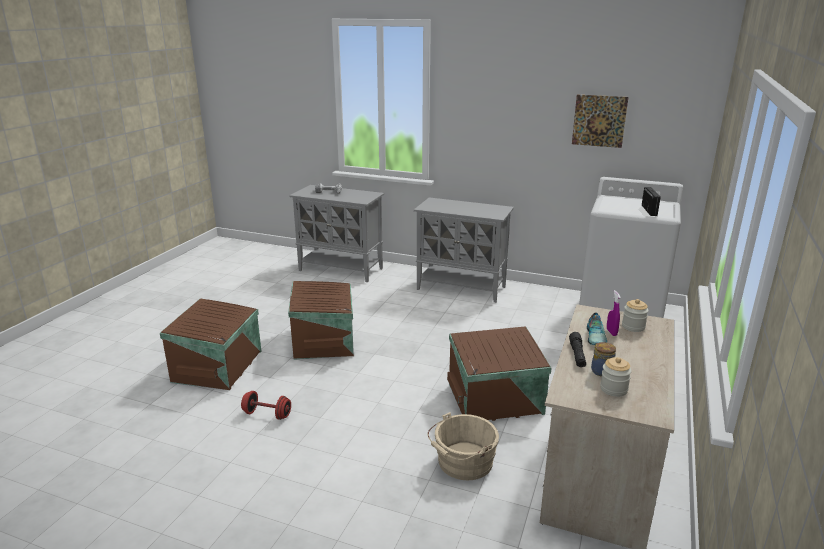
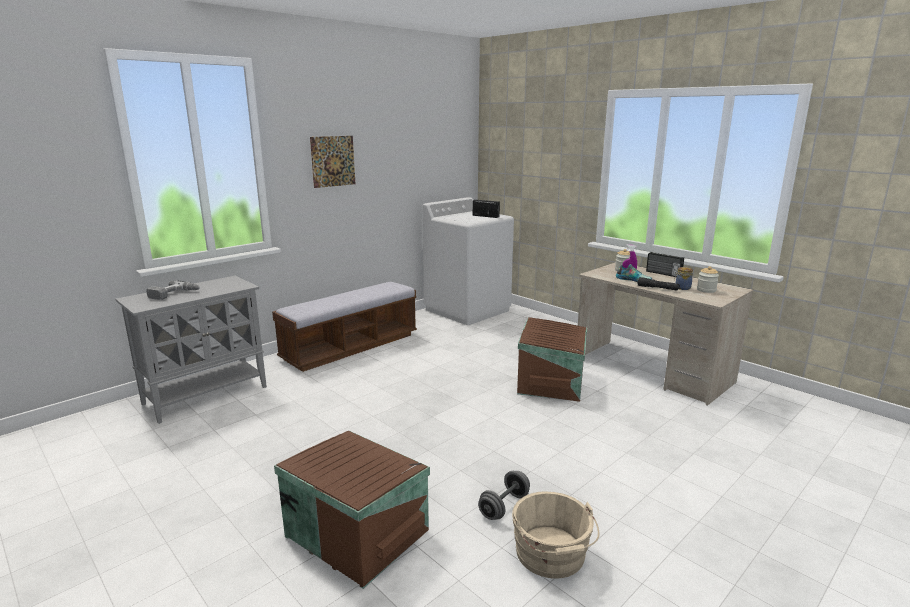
camera: 65 degrees left, 5 degrees down
red dumbbell [241,391,291,420] -> grey dumbbell [478,471,530,520]
brown storage box [288,281,354,360] -> none
grey cabinet [414,198,514,303] -> bench [272,282,417,372]
beige bucket [428,412,499,480] -> beige bucket moved to [512,491,600,579]
picture [572,95,628,148] -> picture moved to [310,136,355,188]
none -> radio [646,252,684,277]

